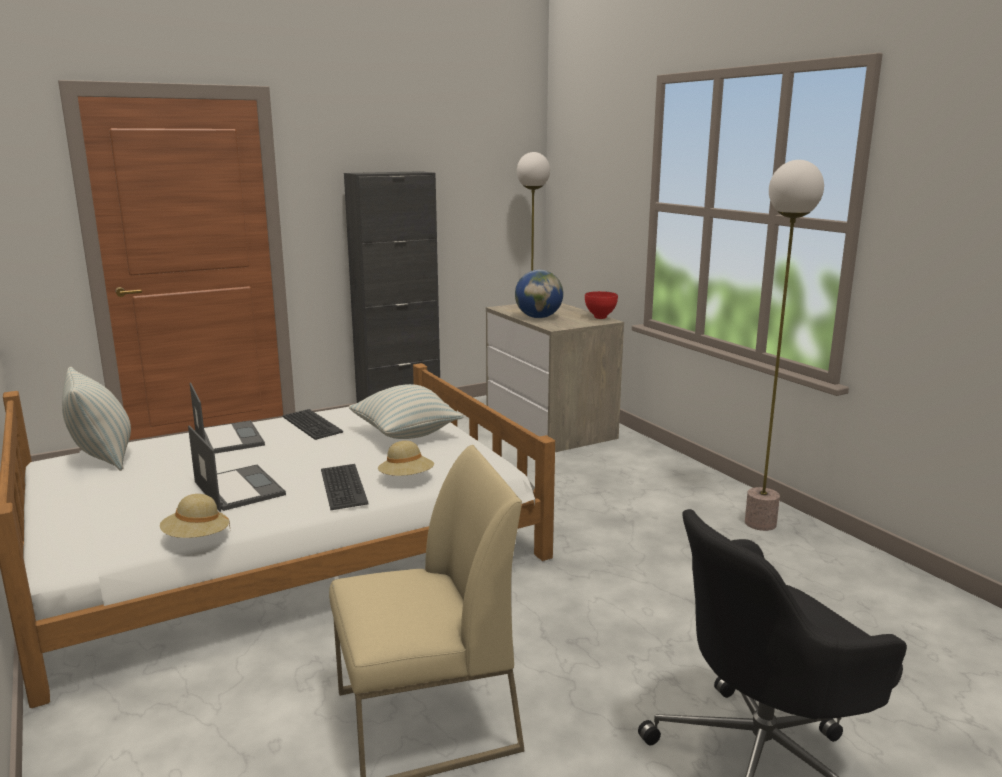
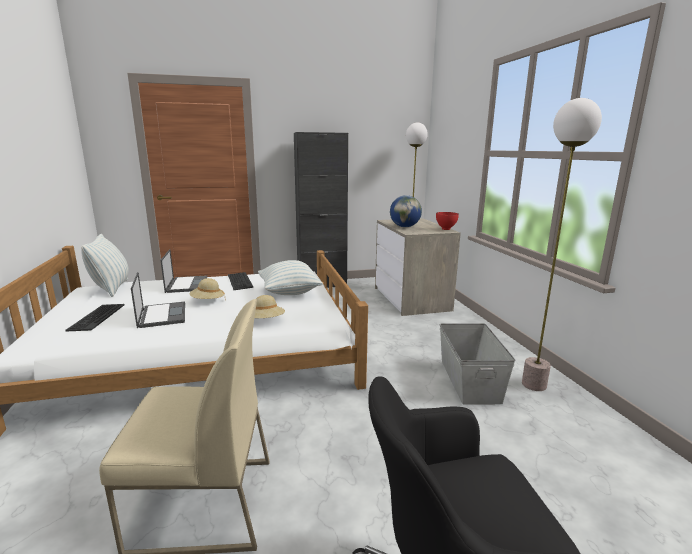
camera: 15 degrees right, 0 degrees up
beige hat [160,494,230,538] -> beige hat moved to [189,278,226,300]
keyboard [321,464,369,510] -> keyboard moved to [66,304,125,332]
none -> grey storage box [440,324,516,405]

